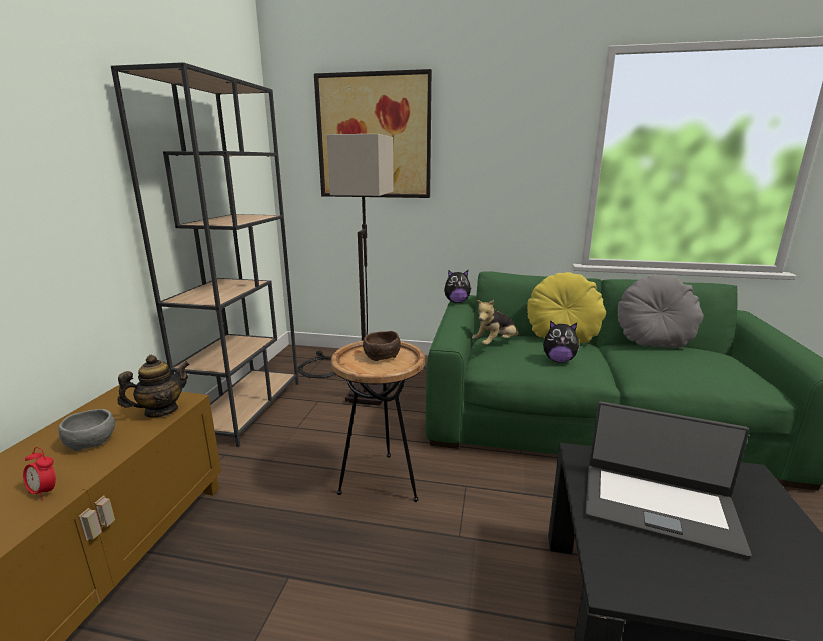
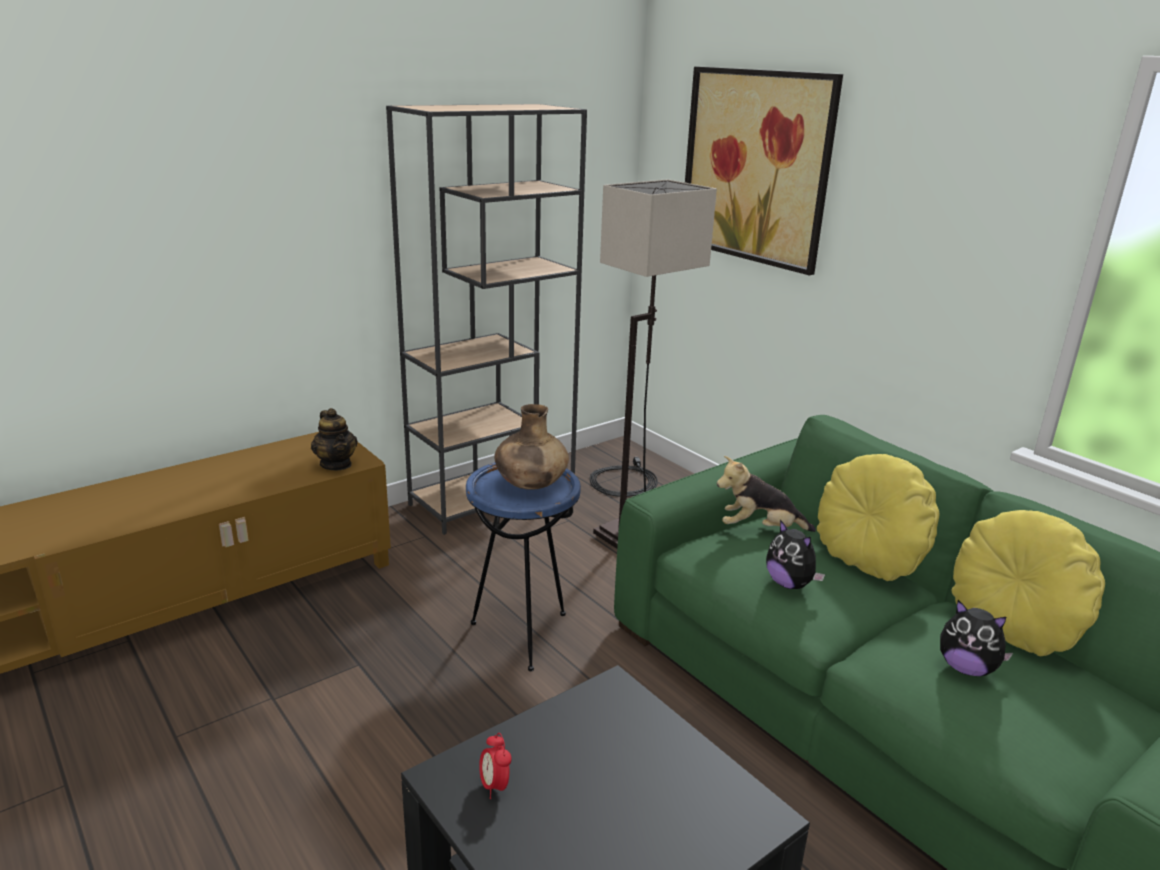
camera: 40 degrees right, 5 degrees up
alarm clock [23,447,56,500] -> alarm clock moved to [479,733,512,799]
grey bowl [58,409,115,451] -> none
teapot [117,355,190,418] -> teapot turned 60 degrees clockwise [311,408,357,470]
brown side table [331,341,425,502] -> blue side table [466,462,581,671]
brown bowl [363,331,401,361] -> brown vase [494,404,569,490]
plush toy [444,270,471,303] -> plush toy moved to [940,600,1013,676]
laptop [585,401,752,559] -> none
grey pillow [617,275,704,348] -> yellow pillow [952,510,1105,656]

